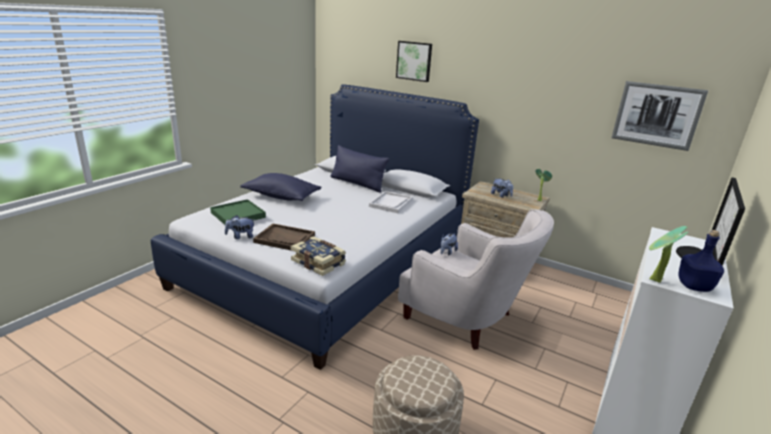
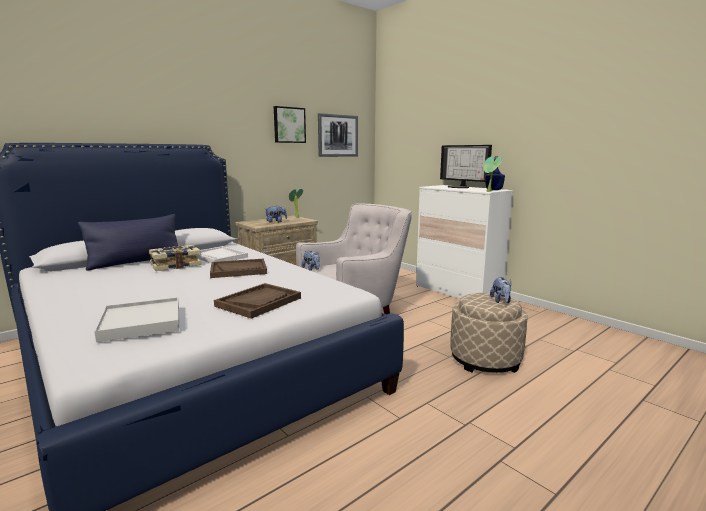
camera: 70 degrees left, 10 degrees down
green tray [210,199,266,225] -> white tray [94,297,179,342]
plush toy [225,215,255,239] -> plush toy moved to [490,277,512,303]
blue pillow [240,173,322,201] -> none
book [291,236,346,276] -> book moved to [149,245,202,271]
picture [396,41,432,82] -> picture moved to [274,106,306,143]
none -> brown tray [210,259,267,278]

